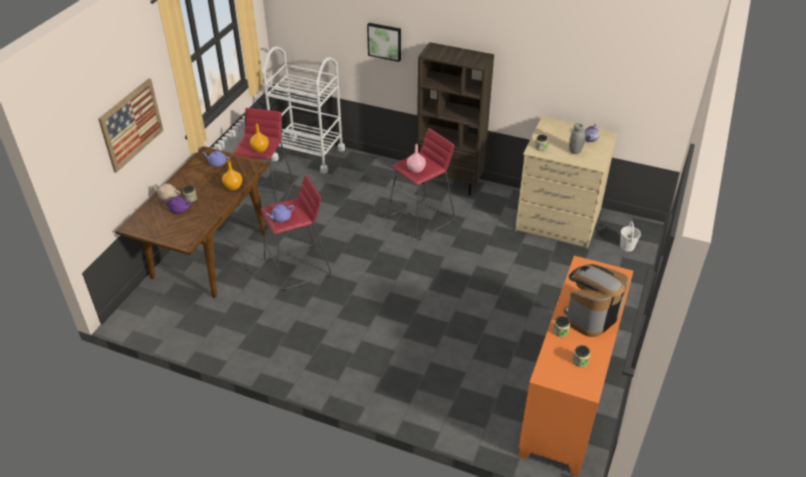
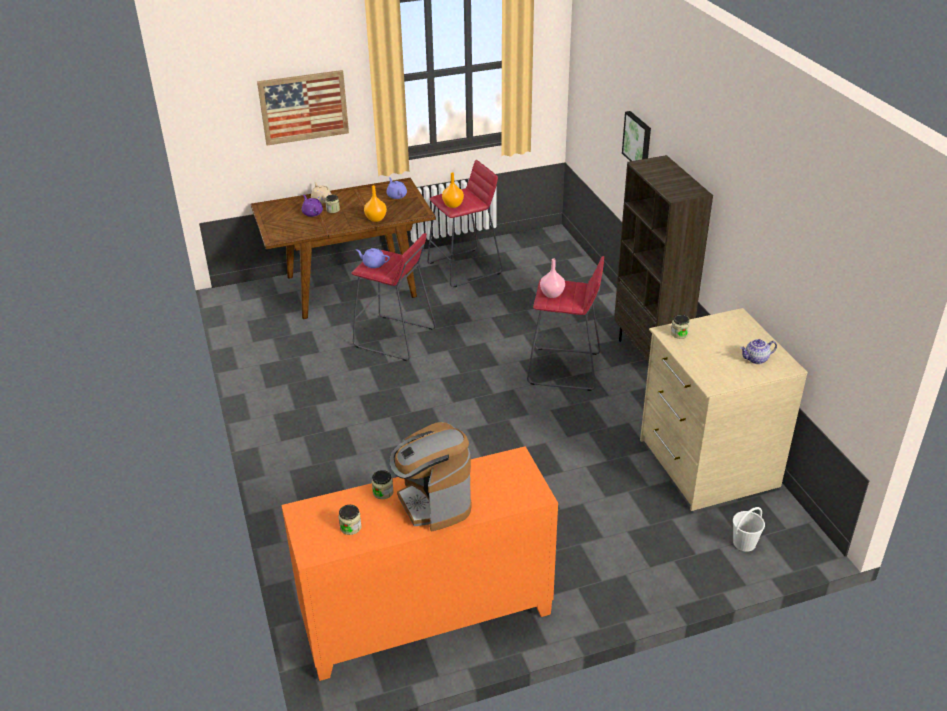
camera: 50 degrees right, 5 degrees down
white cart [262,46,345,174] -> none
coffee machine [564,264,629,337] -> coffee machine turned 120 degrees counterclockwise [390,422,471,531]
grey vase [569,123,585,154] -> none

